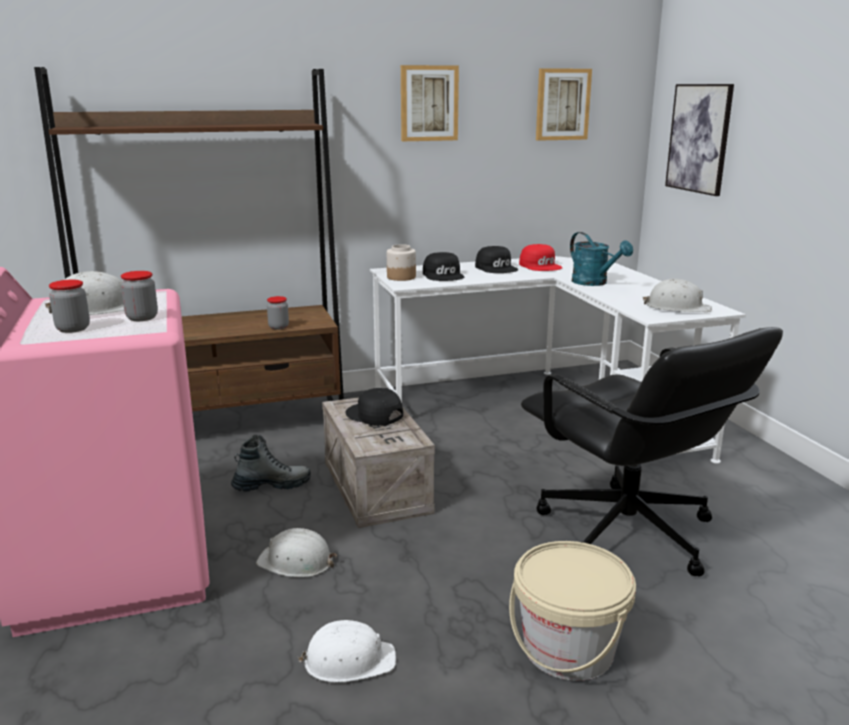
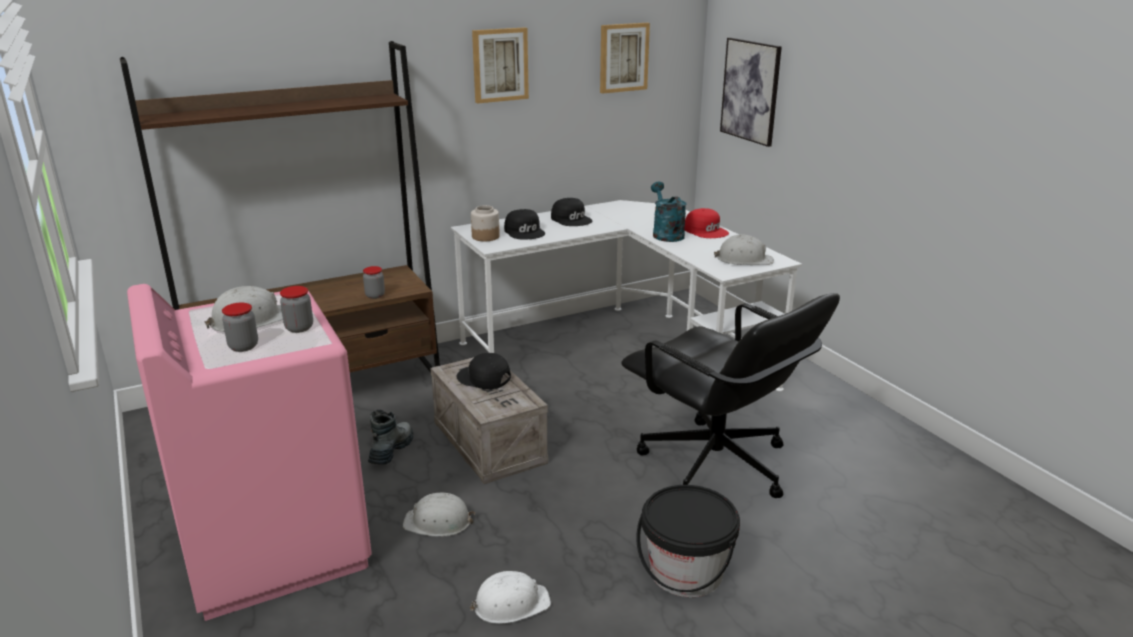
camera: 10 degrees left, 5 degrees up
boot [231,434,311,492] -> boot turned 45 degrees counterclockwise [368,409,413,465]
beige bucket [509,541,636,681] -> black bucket [636,485,740,597]
red cap [519,244,563,271] -> red cap moved to [684,208,729,238]
turquoise watering can [570,232,633,286] -> turquoise watering can turned 150 degrees counterclockwise [651,182,687,242]

